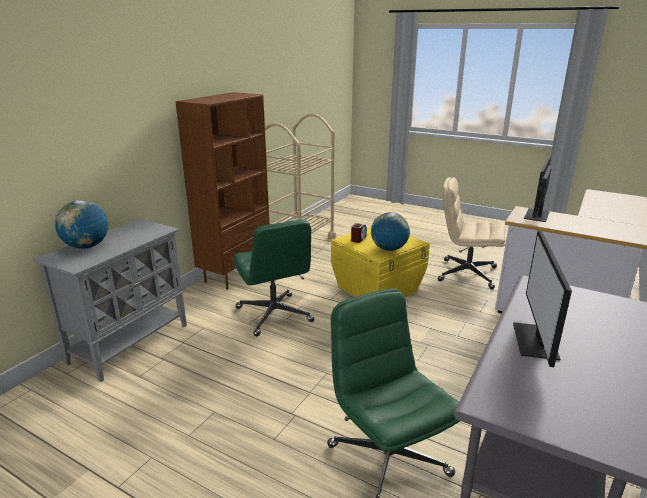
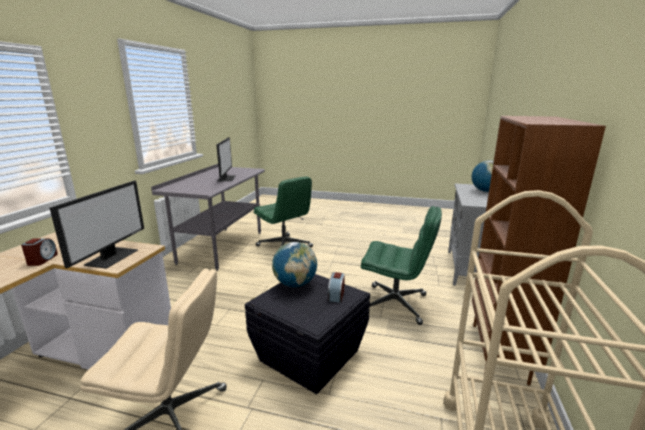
camera: 165 degrees right, 5 degrees down
green office chair [233,219,314,336] -> green office chair turned 150 degrees clockwise [361,206,442,325]
yellow storage box [331,227,430,297] -> black storage box [245,274,370,394]
none -> alarm clock [21,238,58,266]

